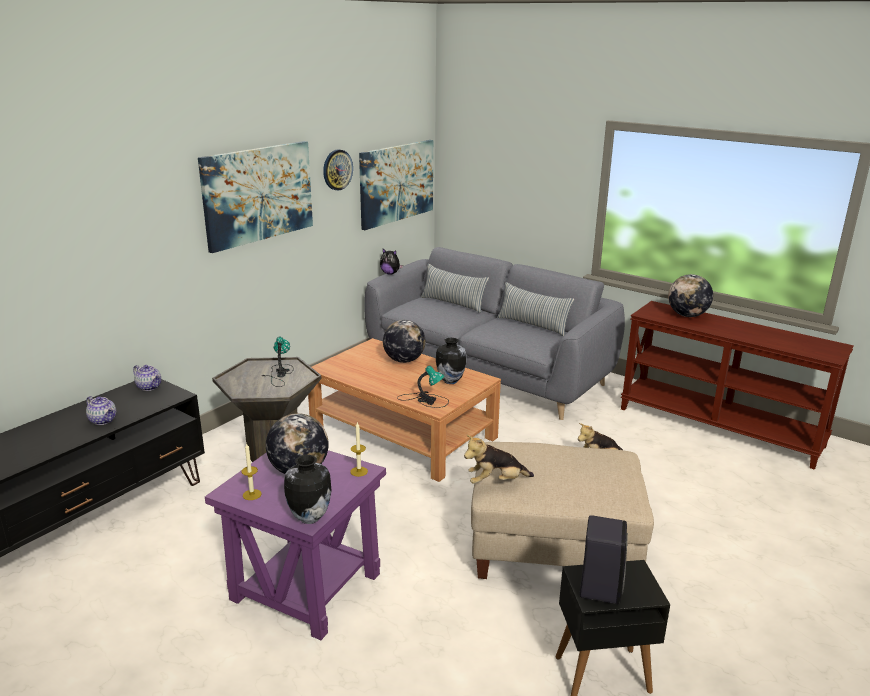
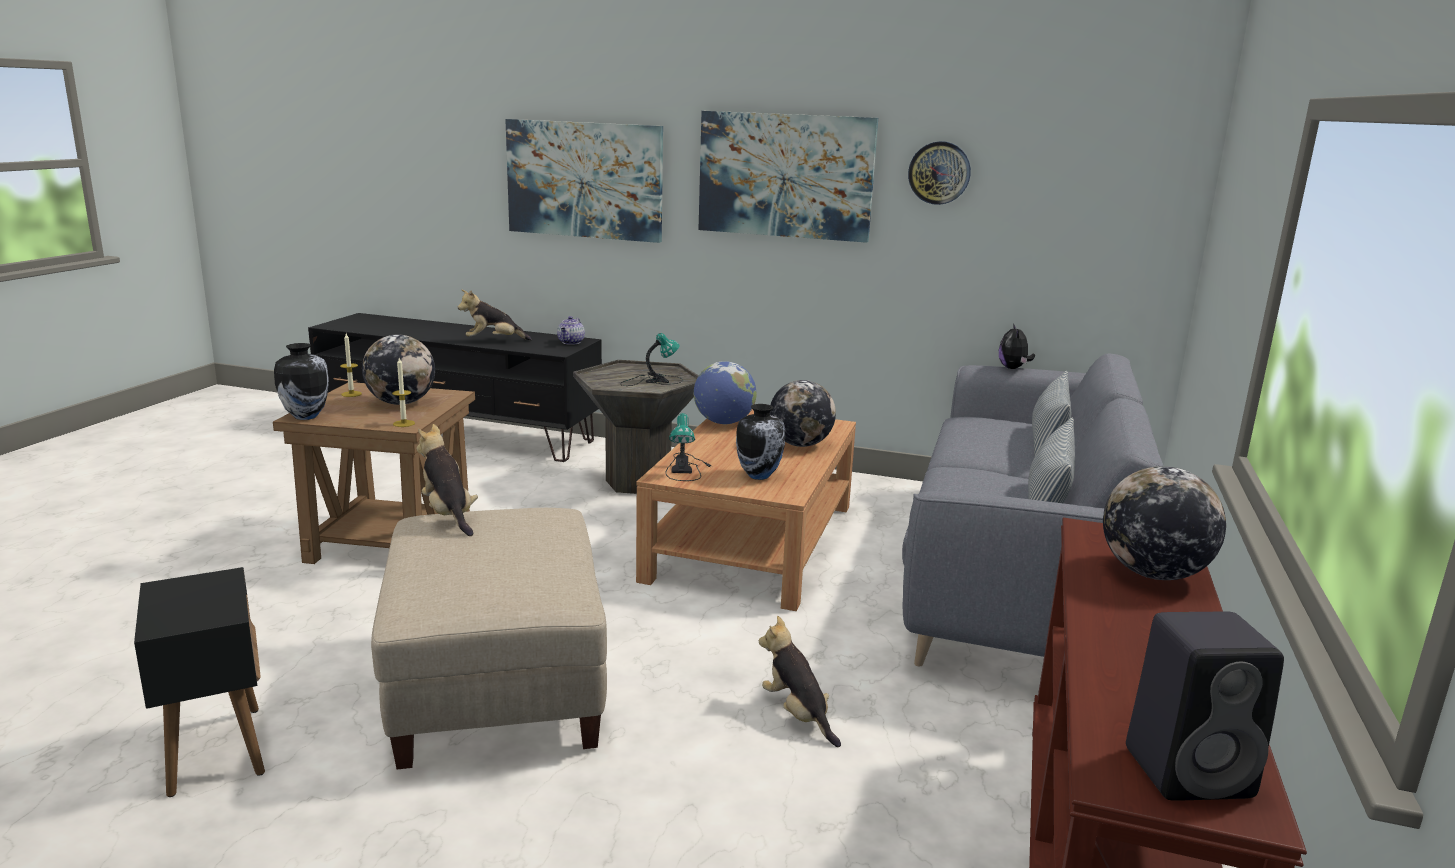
camera: 70 degrees right, 5 degrees down
teapot [86,396,116,425] -> plush toy [458,289,532,340]
purple side table [205,450,386,640] -> brown side table [273,382,475,564]
picture [359,140,433,230] -> picture moved to [505,119,663,243]
black speaker [580,515,628,604] -> black speaker moved to [1126,611,1284,801]
none -> globe [694,361,757,424]

